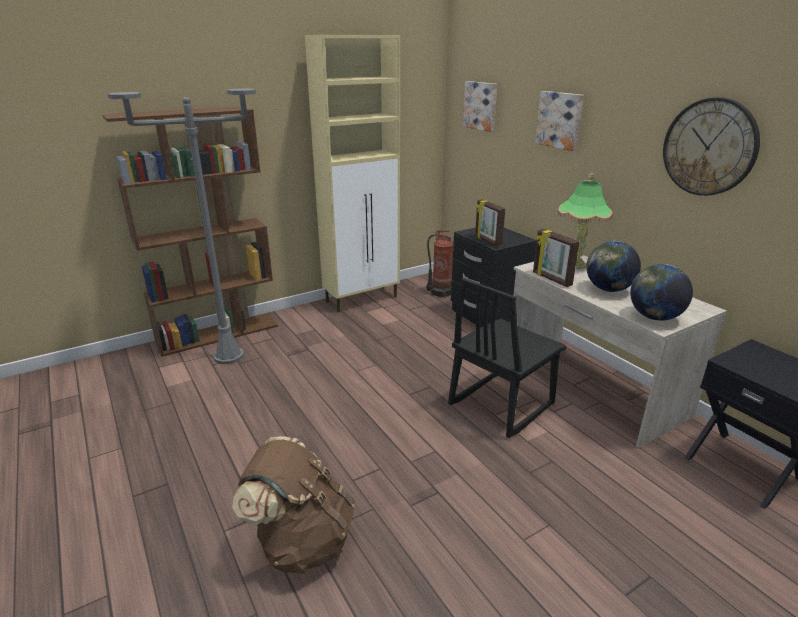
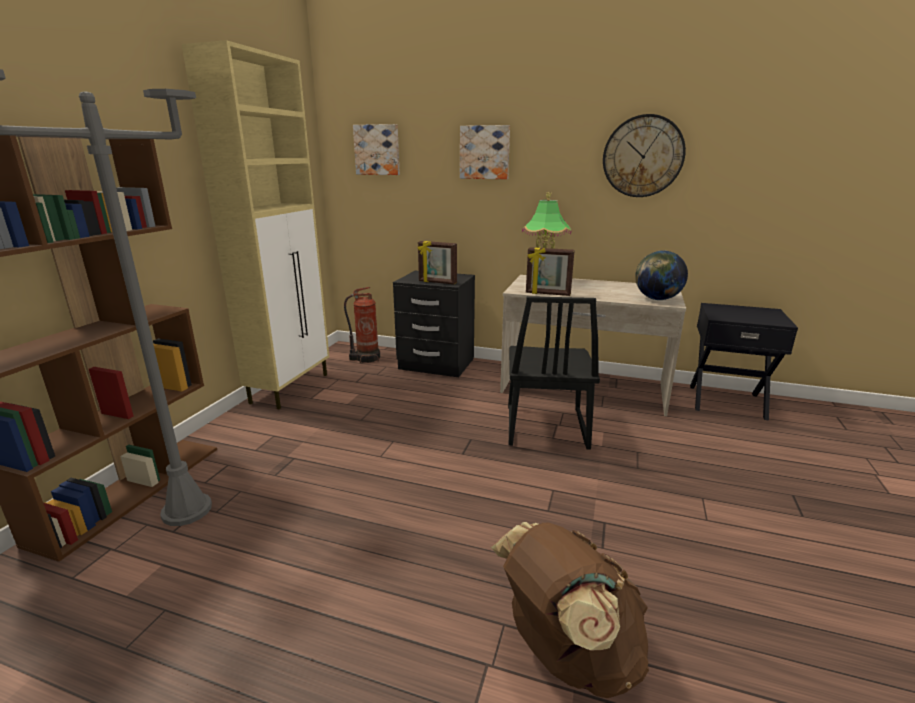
camera: 40 degrees left, 5 degrees down
globe [586,241,641,292] -> none

